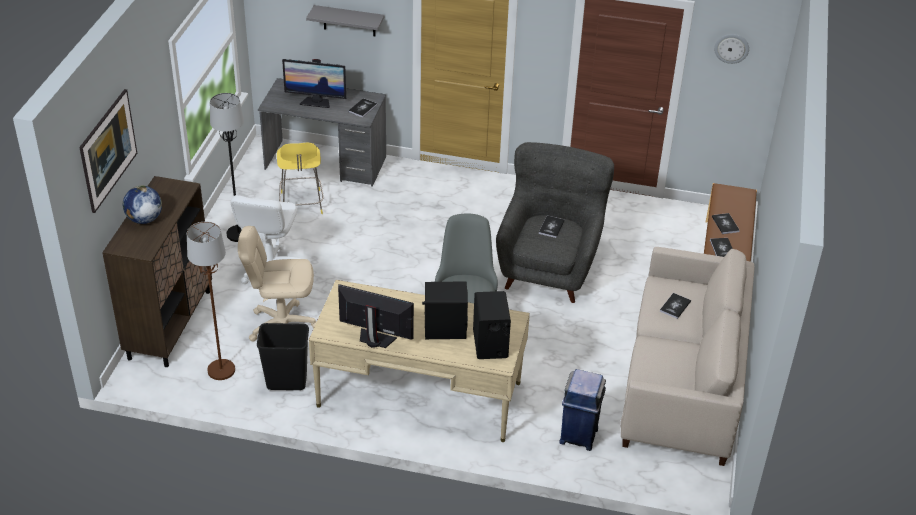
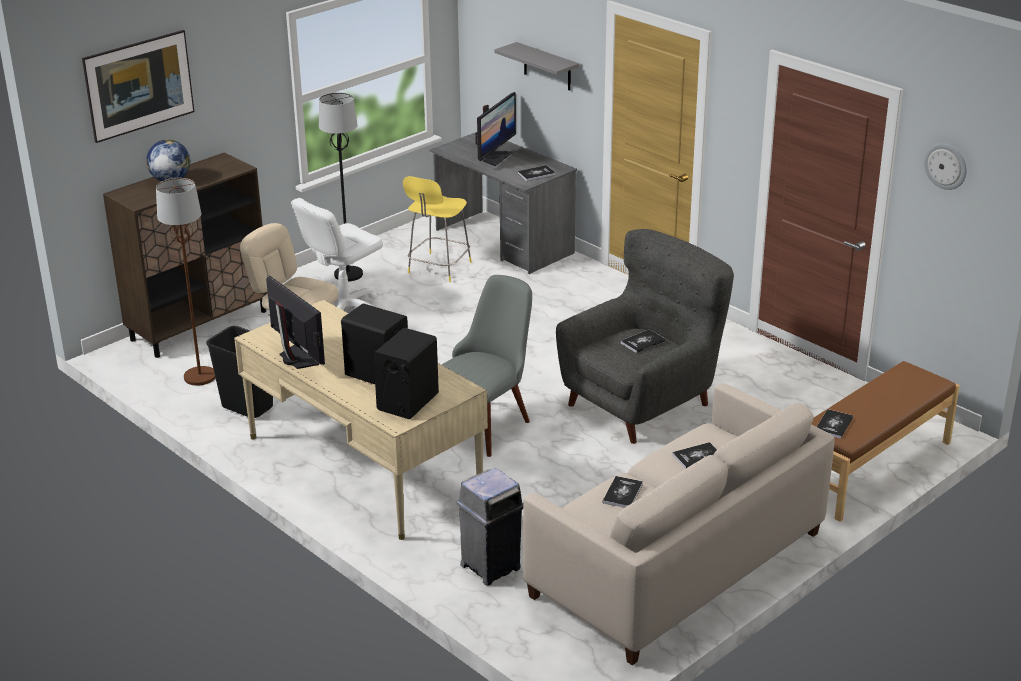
camera: 35 degrees right, 10 degrees down
monitor [282,59,346,108] -> monitor turned 105 degrees counterclockwise [475,92,516,166]
blue trash can [559,369,606,451] -> grey trash can [456,468,524,586]
book [712,213,740,234] -> book moved to [602,476,643,508]

